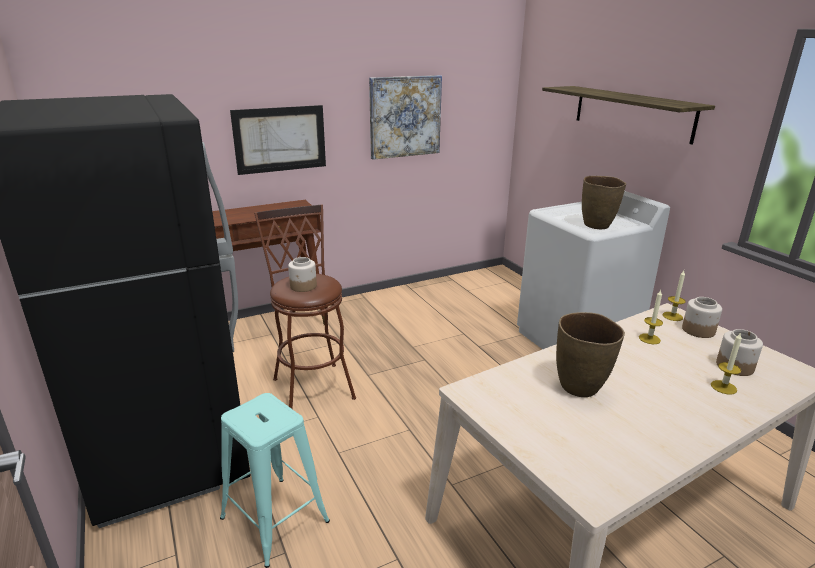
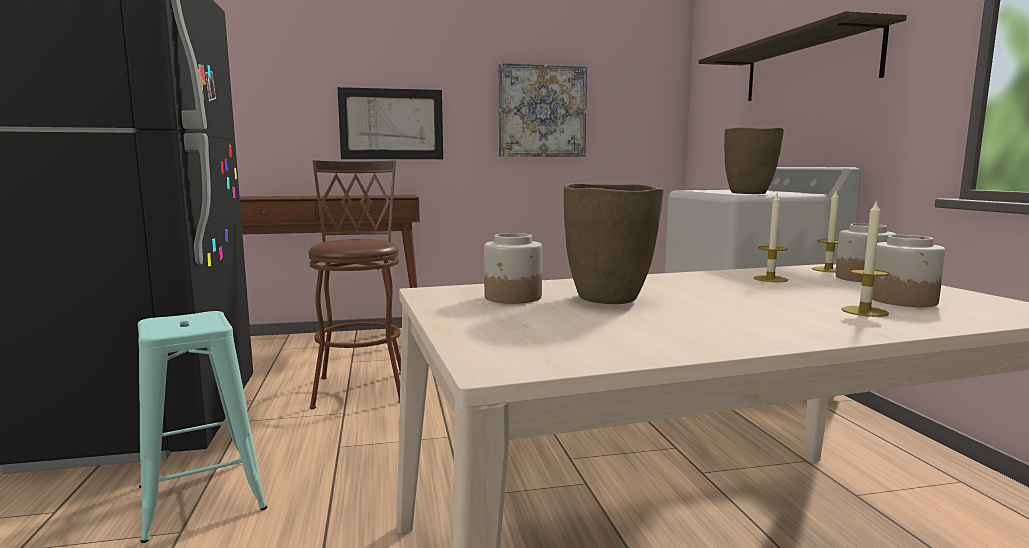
camera: 15 degrees right, 15 degrees down
jar [288,257,317,292] -> jar moved to [484,233,542,304]

